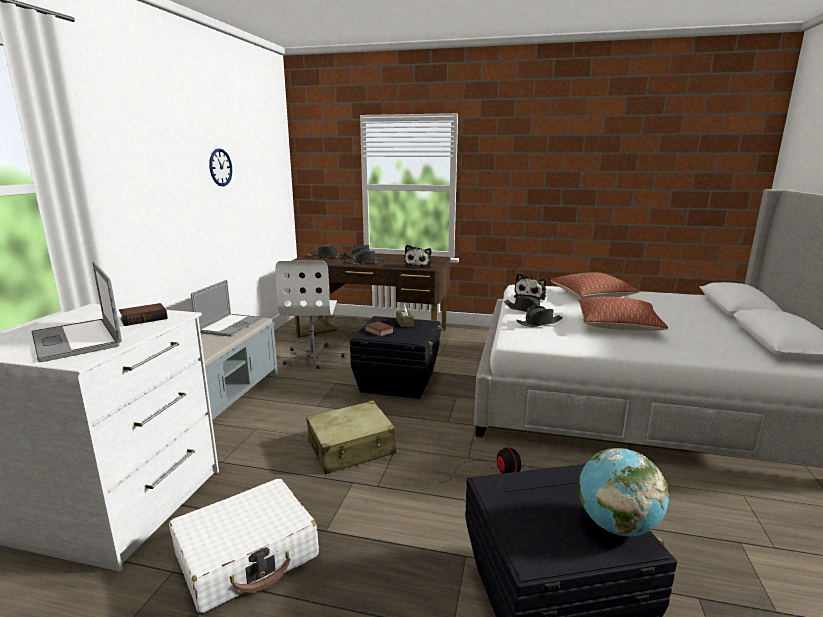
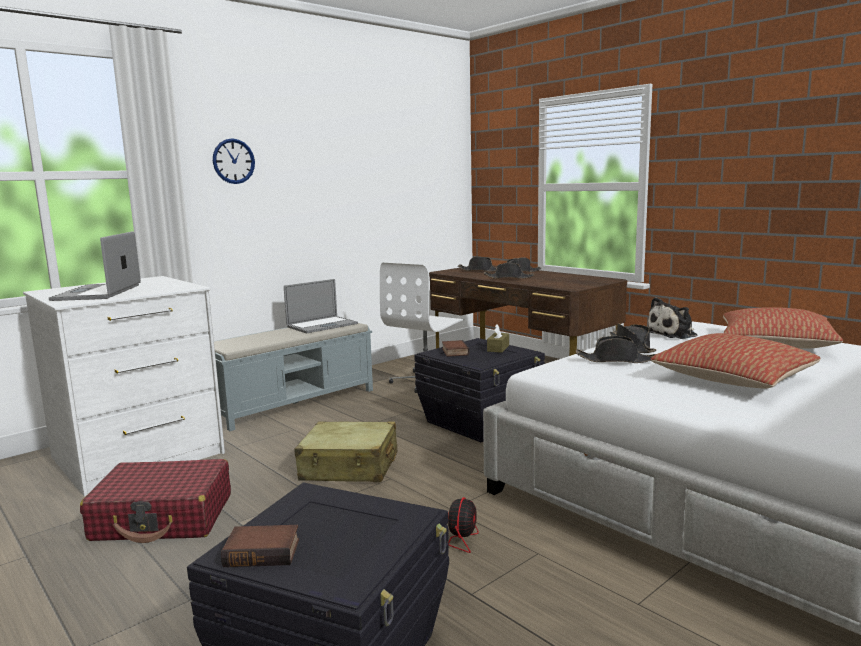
camera: 35 degrees right, 5 degrees down
book [119,303,168,326] -> book moved to [221,525,299,567]
white suitcase [169,479,319,613] -> red suitcase [80,459,231,543]
wall clock [209,148,232,186] -> wall clock moved to [213,138,255,184]
plush toy [404,245,432,268] -> none
globe [578,448,669,536] -> none

